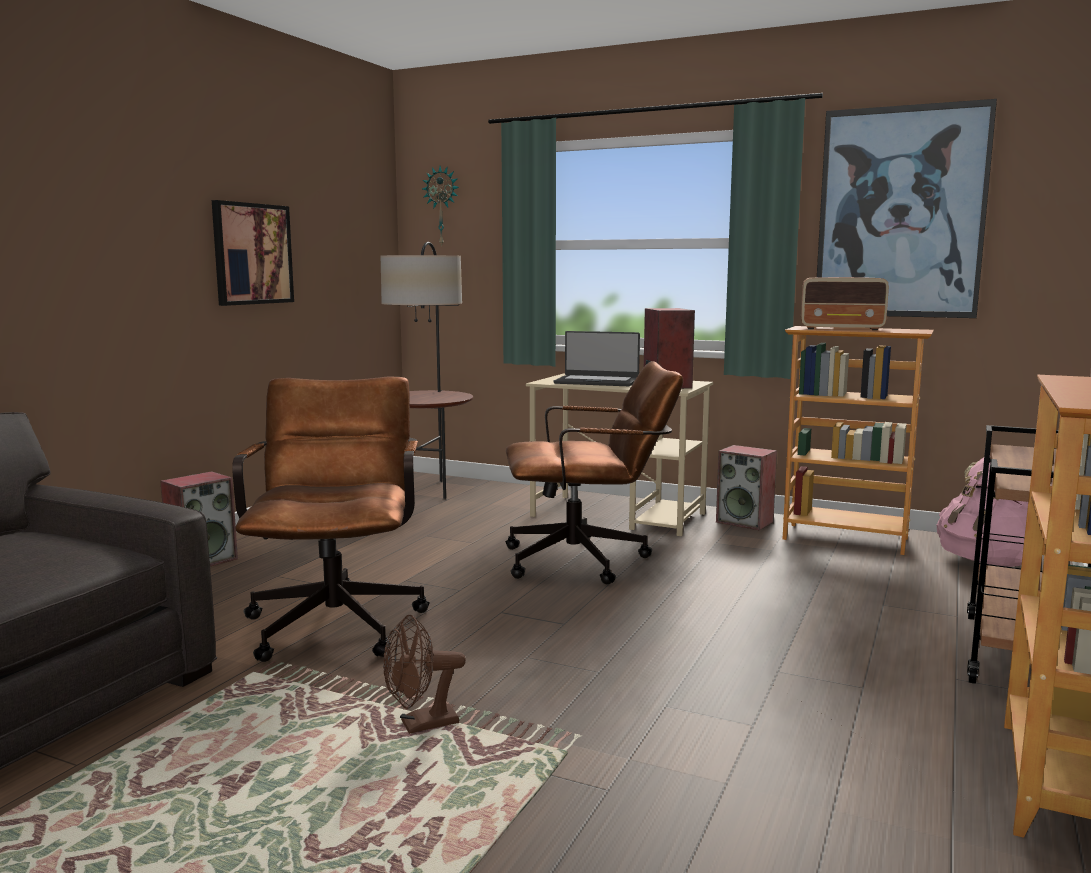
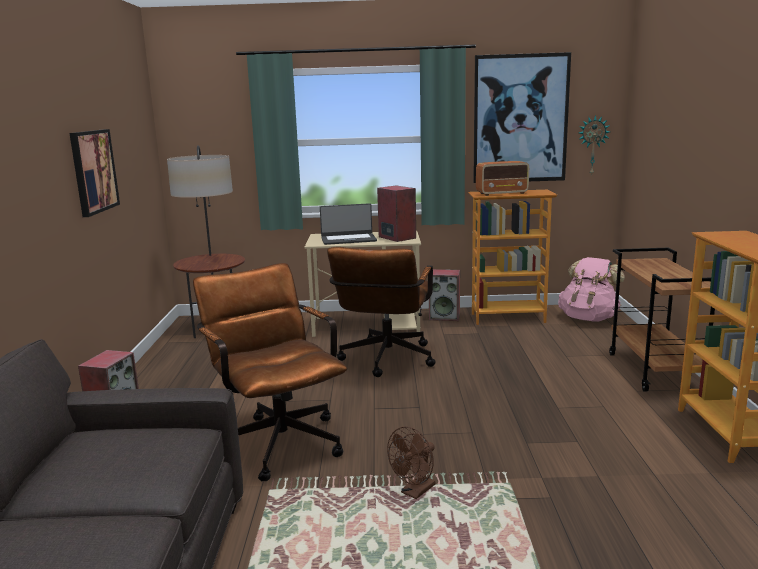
camera: 25 degrees left, 5 degrees up
wall clock [422,166,459,247] -> wall clock moved to [579,115,610,176]
brown office chair [505,361,683,584] -> brown office chair turned 135 degrees clockwise [327,247,435,377]

